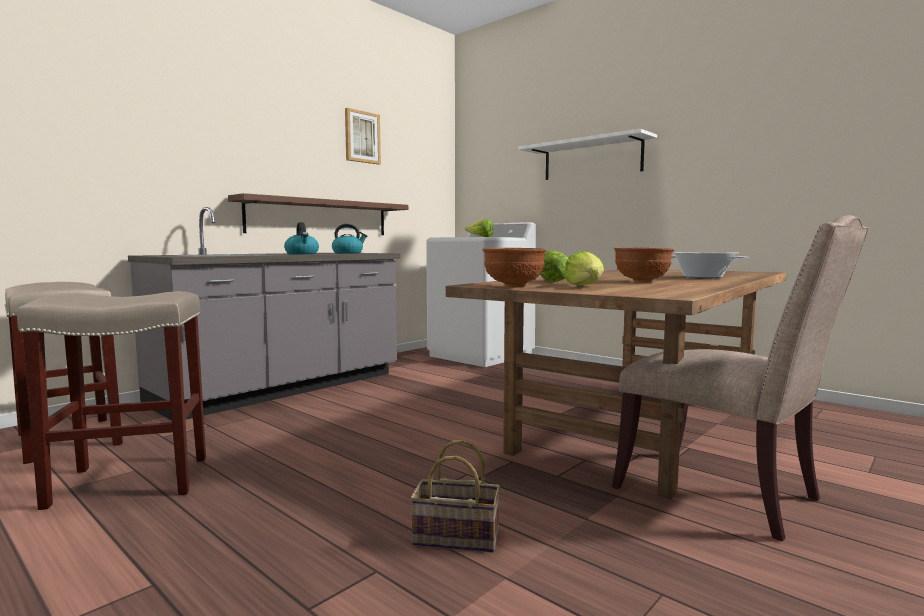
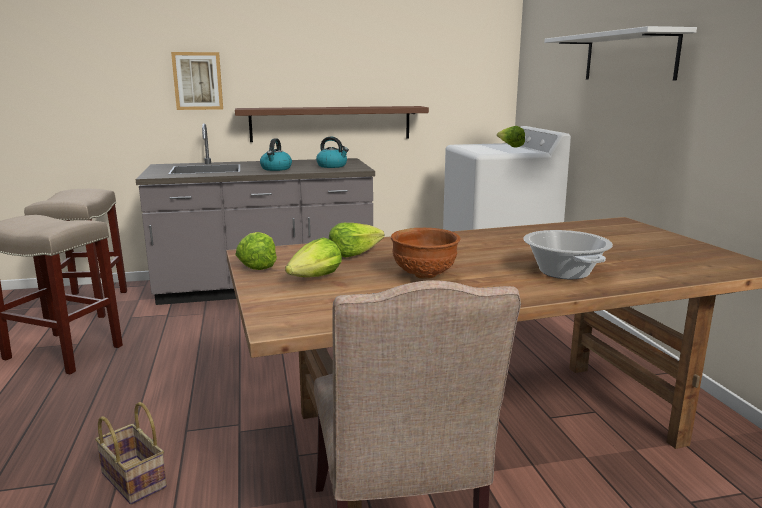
camera: 35 degrees right, 10 degrees up
picture [345,108,381,164] -> picture moved to [171,52,223,110]
brown bowl [483,248,547,287] -> lettuce [235,232,277,270]

